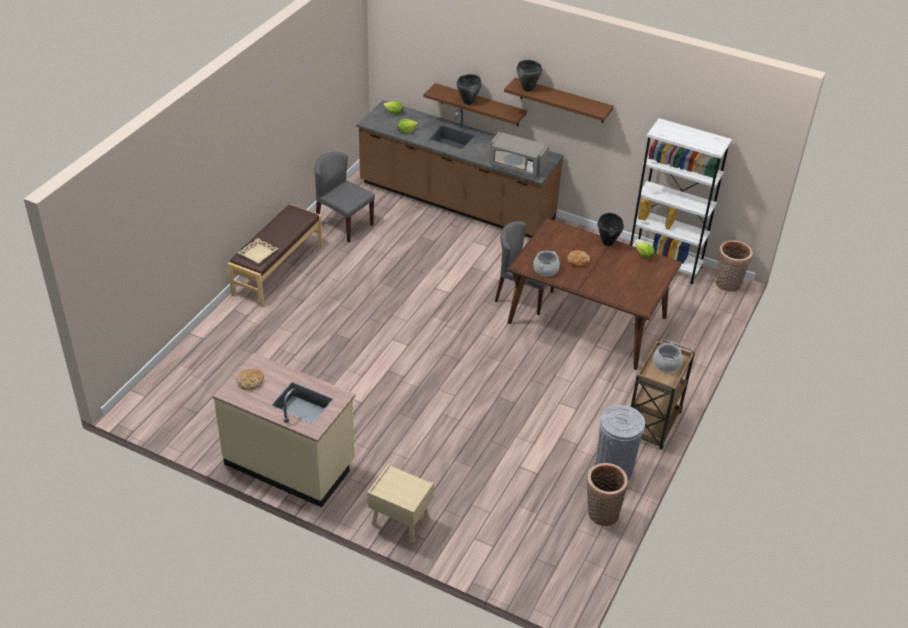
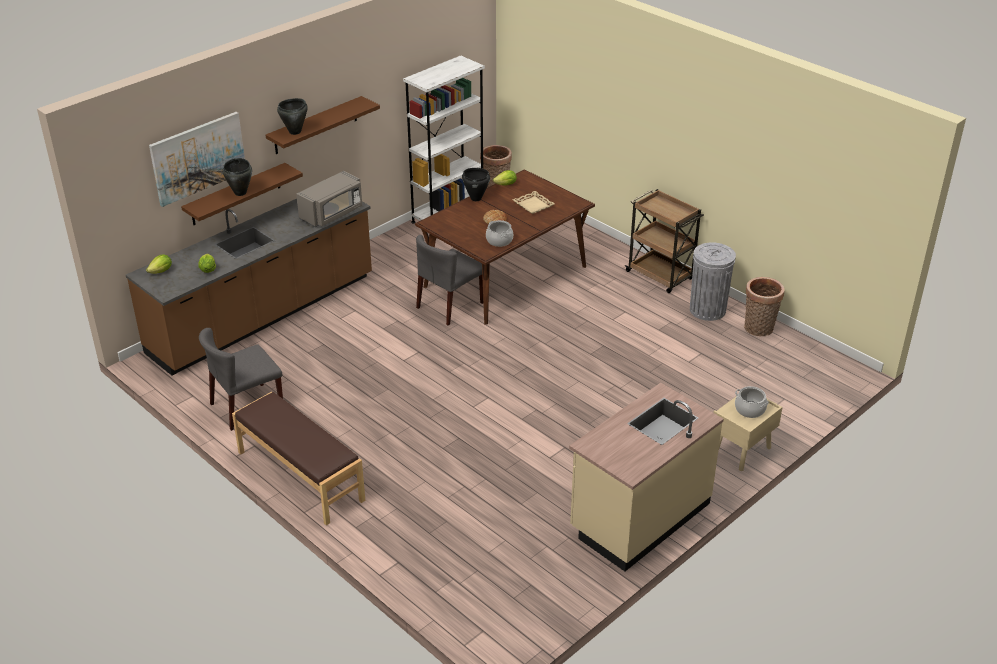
camera: 70 degrees left, 5 degrees down
bread [236,369,264,390] -> none
beige tray [238,238,279,264] -> beige tray moved to [513,191,555,214]
cooking pot [653,343,682,372] -> cooking pot moved to [735,386,769,418]
none -> picture [149,112,245,207]

